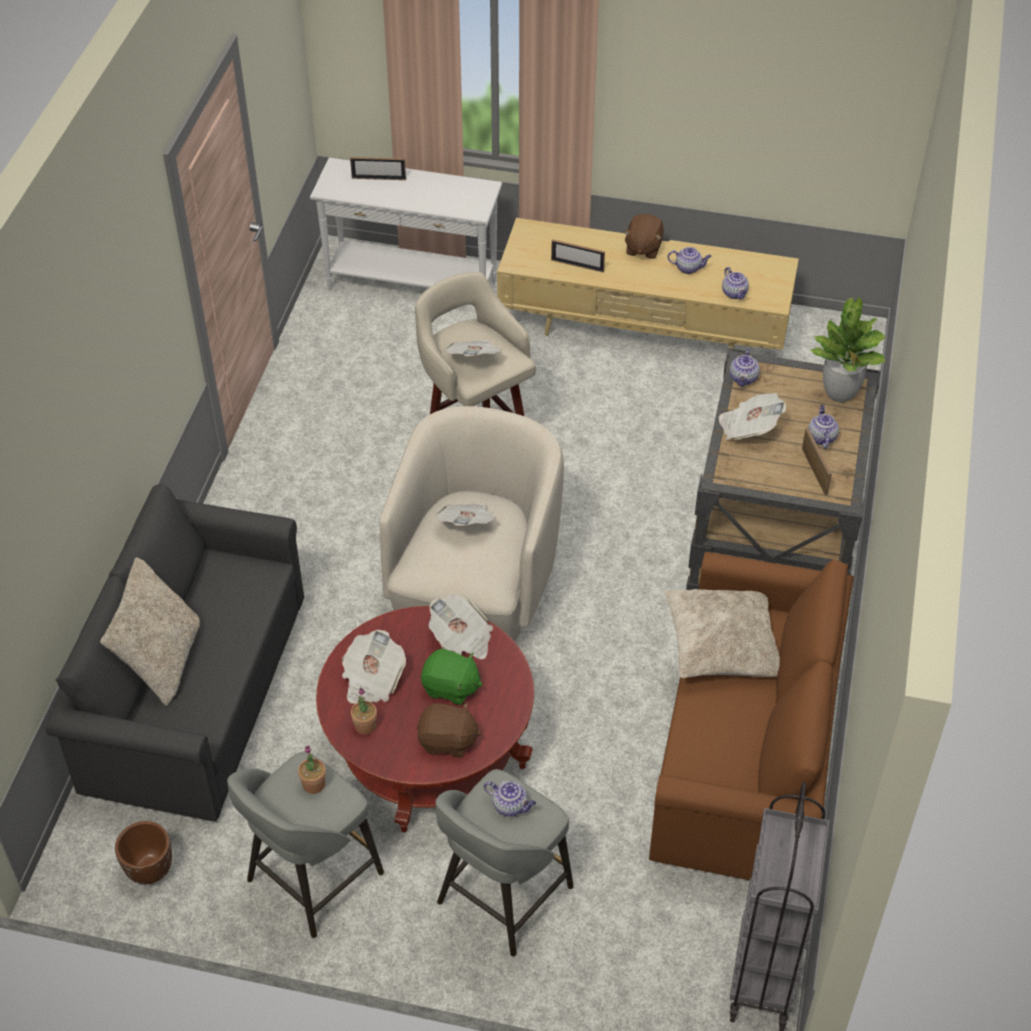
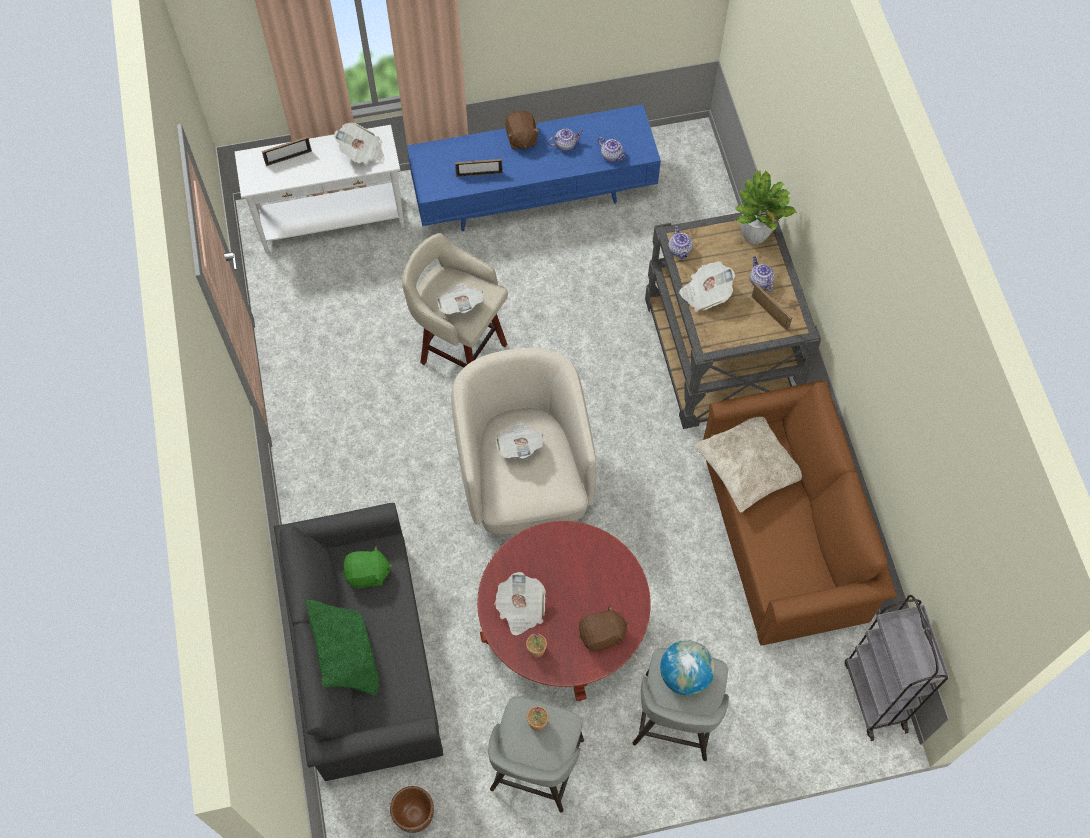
camera: 25 degrees left, 15 degrees up
beige pillow [100,557,200,706] -> green pillow [305,600,379,696]
green plush toy [421,649,482,705] -> green plush toy moved to [343,545,392,588]
newspaper [428,594,493,659] -> newspaper moved to [334,123,385,164]
teapot [484,781,536,817] -> globe [660,640,715,695]
beige tv stand [497,218,799,350] -> blue tv stand [407,105,661,231]

